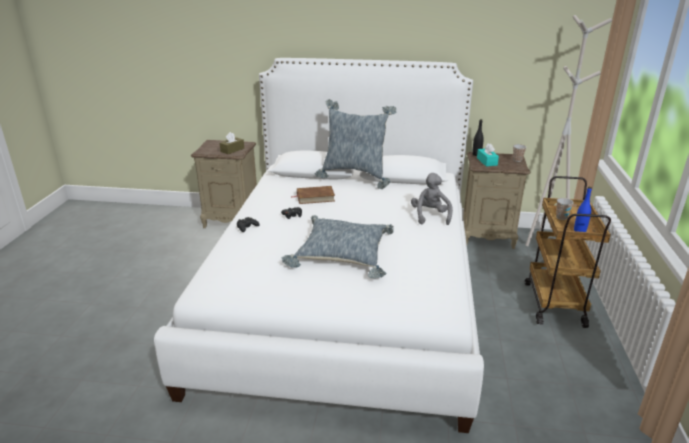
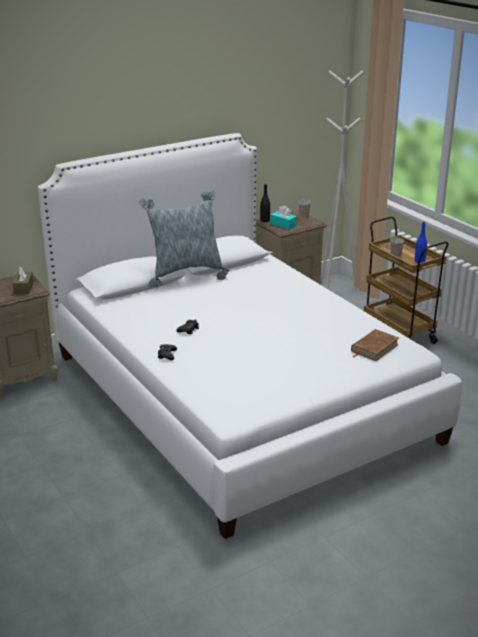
camera: 40 degrees left, 0 degrees up
pillow [282,215,394,278] -> none
brown book [293,186,335,204] -> brown book moved to [351,329,399,361]
grey plush toy [411,173,453,225] -> none

